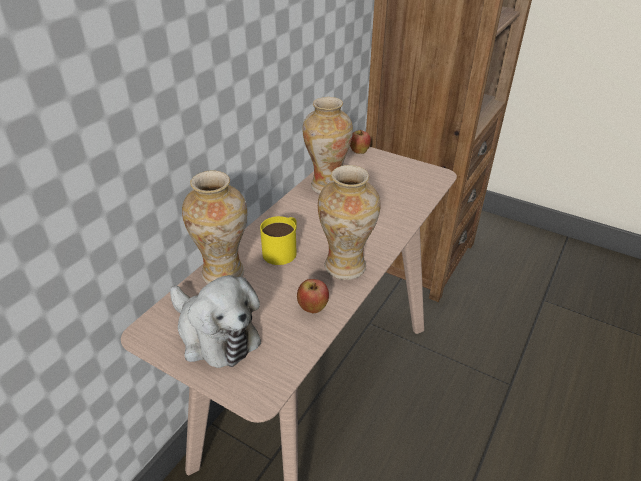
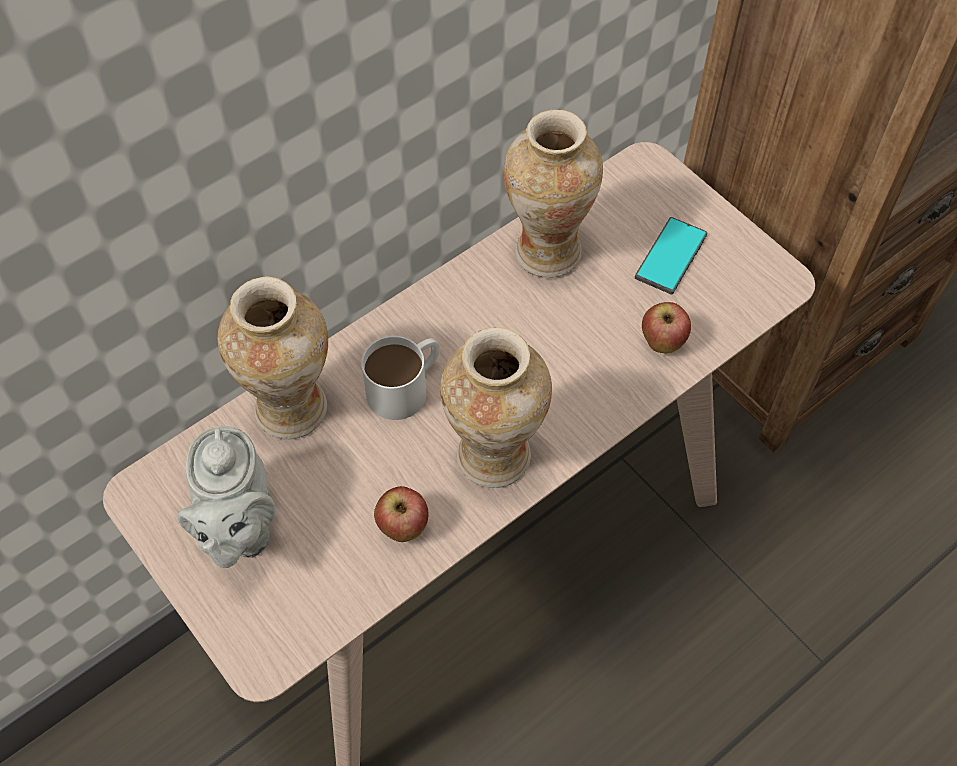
camera: 20 degrees right, 20 degrees up
plush toy [170,275,261,368] -> grey teapot [178,426,276,568]
yellow mug [260,216,297,265] -> white mug [361,336,440,420]
apple [350,130,371,154] -> apple moved to [642,302,691,353]
none -> phone [635,217,707,294]

